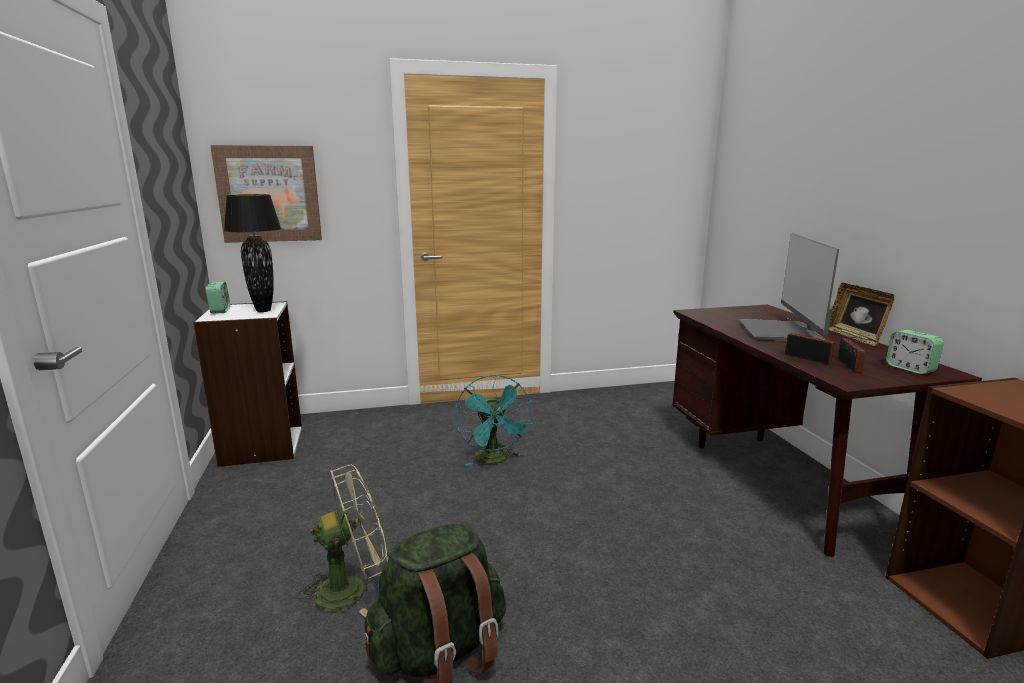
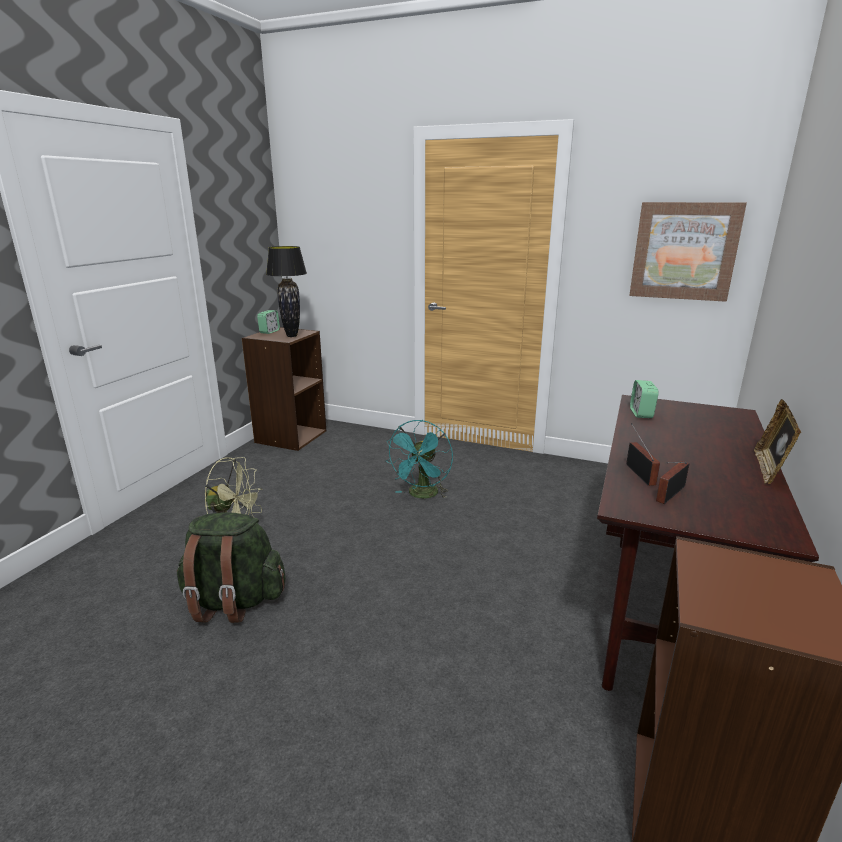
camera: 35 degrees right, 5 degrees up
white bookcase [193,301,302,467] -> brown bookcase [242,327,326,451]
picture [210,145,322,243] -> picture moved to [629,202,747,302]
monitor [740,233,839,341] -> none
alarm clock [886,330,944,374] -> alarm clock moved to [630,380,659,418]

